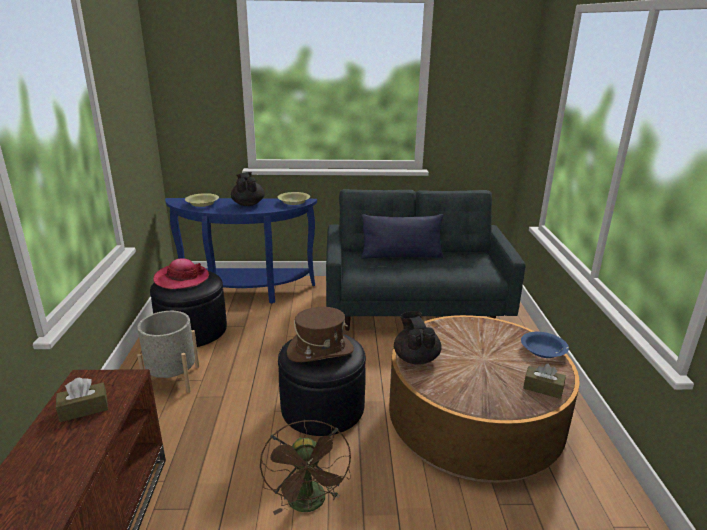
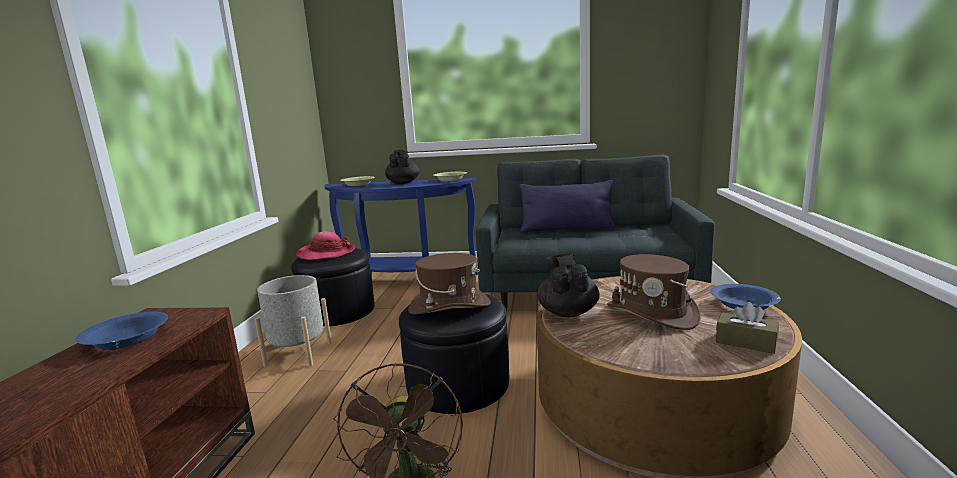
camera: 10 degrees right, 10 degrees down
brown tissue box [56,378,108,422] -> blue bowl [76,312,168,350]
none -> brown hat [607,254,700,330]

